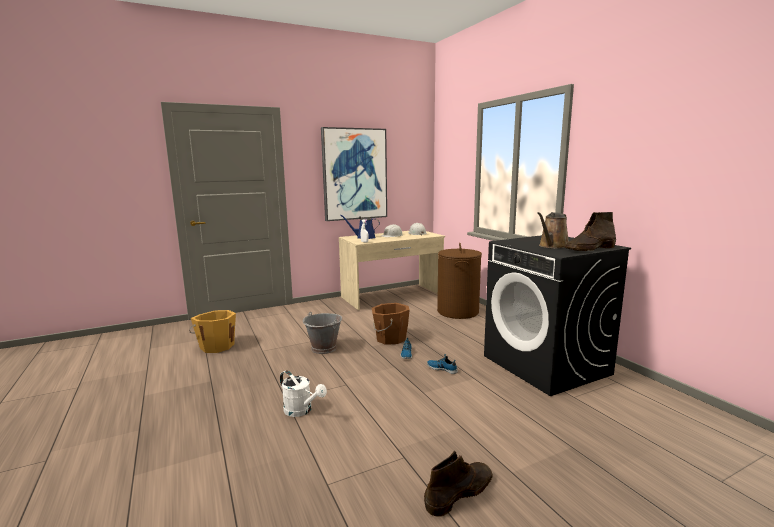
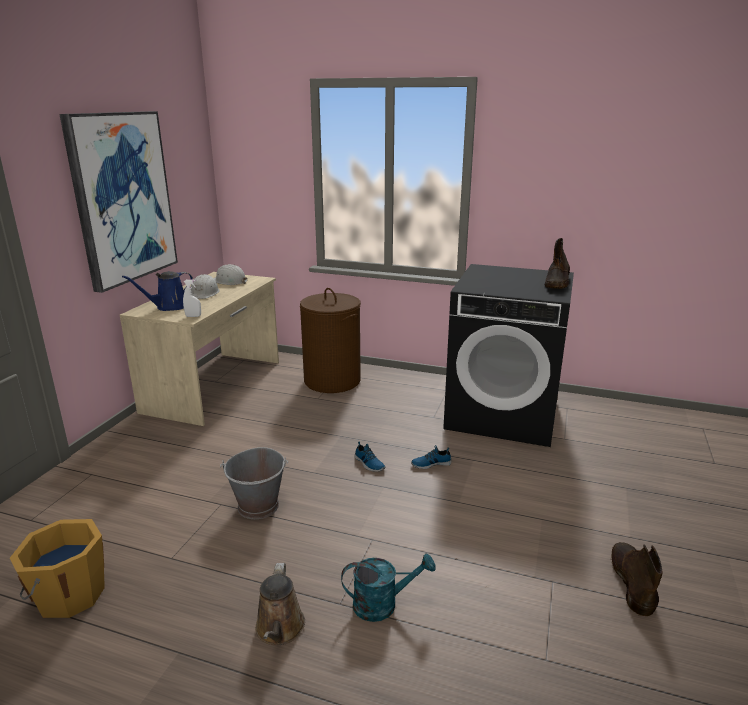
camera: 45 degrees left, 10 degrees up
white watering can [280,370,327,417] -> turquoise watering can [341,554,435,622]
brown bucket [372,303,410,345] -> none
brown watering can [537,212,569,249] -> brown watering can moved to [255,563,305,645]

